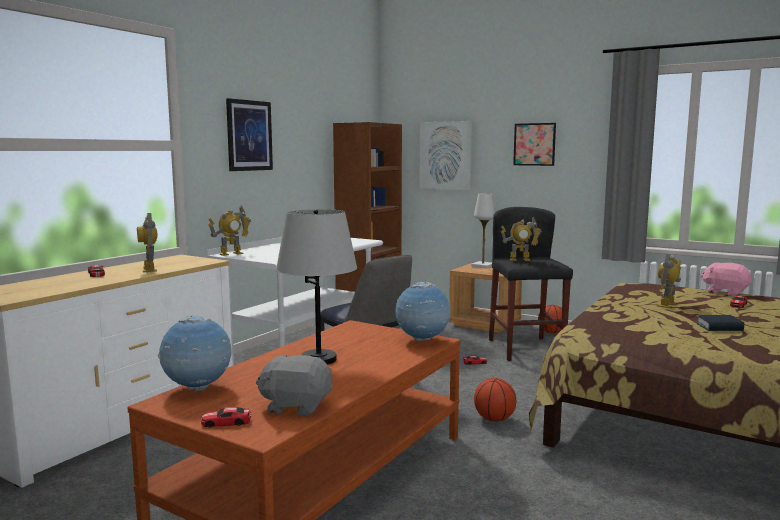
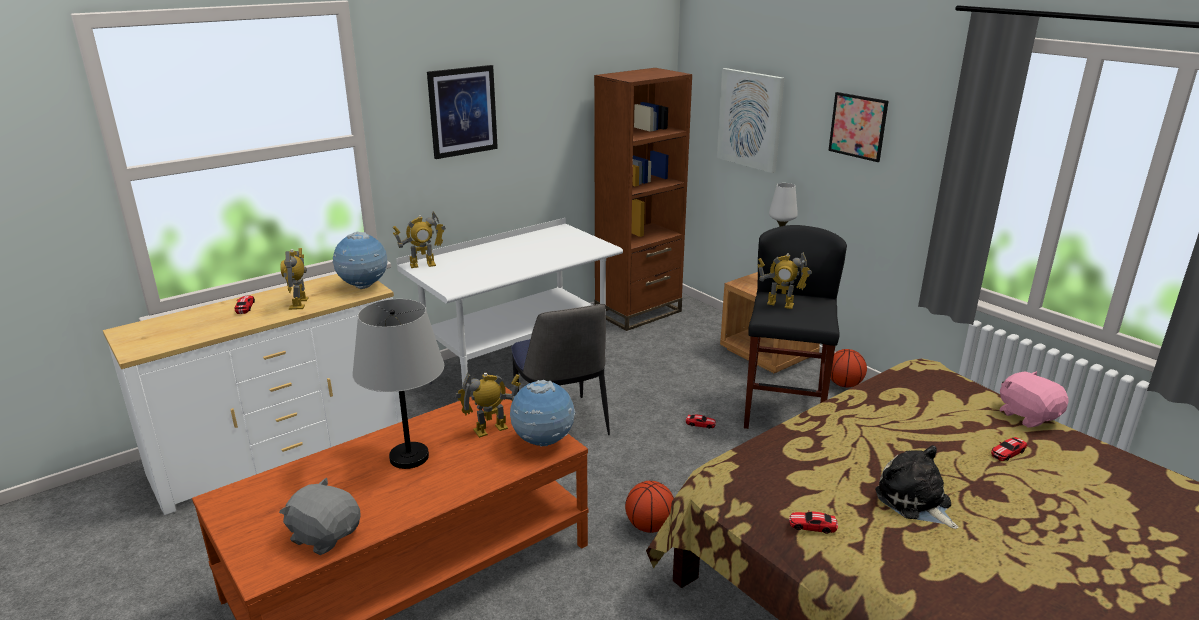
camera: 20 degrees right, 15 degrees up
globe [158,315,232,391] -> globe moved to [333,231,387,289]
toy car [201,407,251,428] -> toy car moved to [789,510,838,534]
toy robot [657,254,681,308] -> toy robot moved to [455,373,521,438]
book [696,315,744,331] -> plush toy [875,445,959,529]

